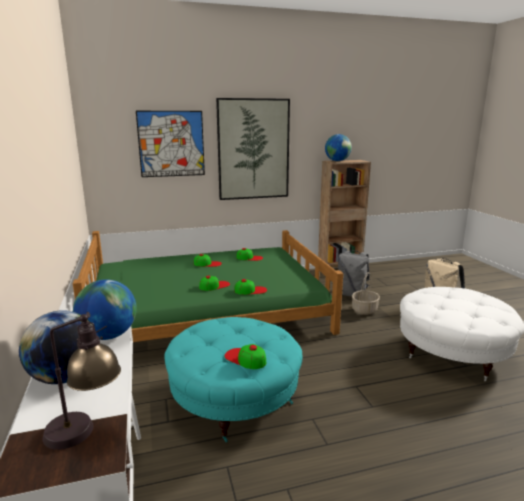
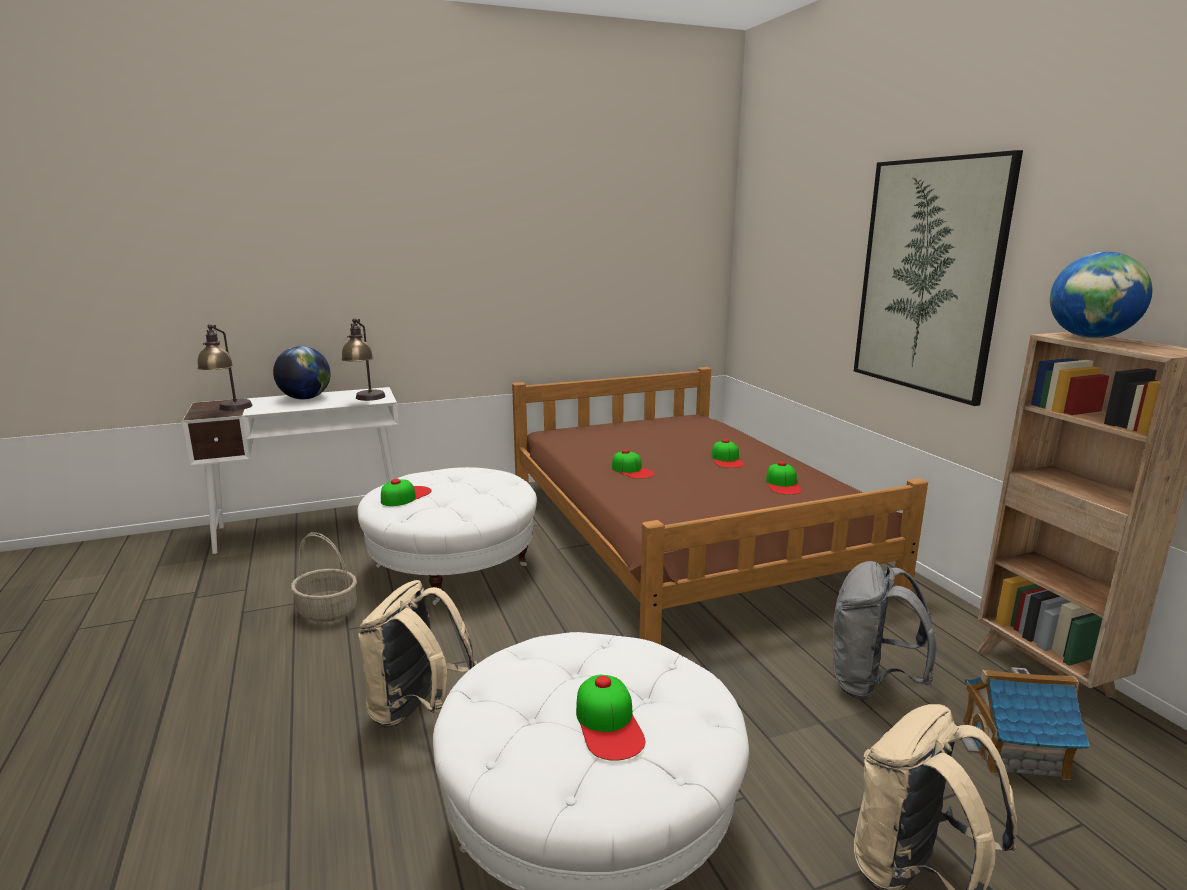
camera: 85 degrees right, 0 degrees up
green bed [73,230,343,342] -> brown bed [512,367,928,645]
globe [73,279,137,340] -> table lamp [341,318,386,401]
picture [136,111,205,177] -> none
turquoise ottoman [164,317,302,442] -> white ottoman [358,467,537,605]
cap [234,279,267,295] -> cap moved to [576,675,645,761]
basket [352,272,380,315] -> basket moved to [291,532,357,622]
none -> beige backpack [358,580,477,728]
none -> toy house [961,667,1090,780]

